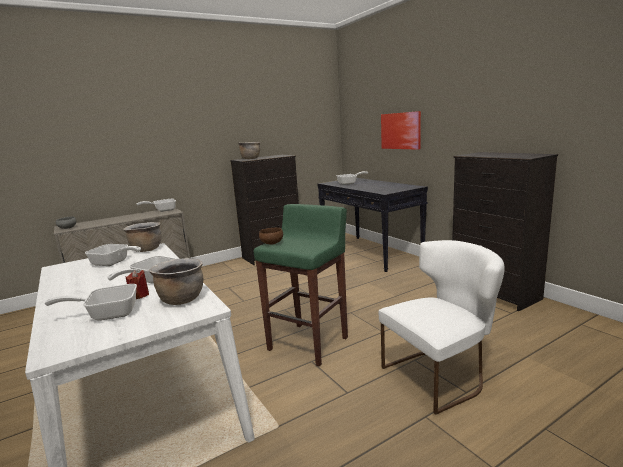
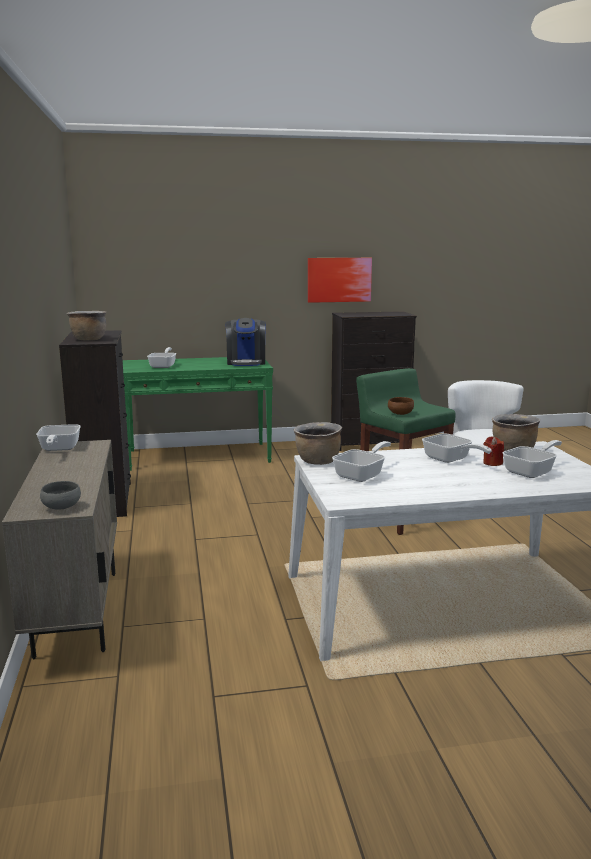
camera: 70 degrees left, 0 degrees up
frying pan [45,284,137,321] -> frying pan turned 135 degrees counterclockwise [502,440,562,478]
black console table [317,178,428,272] -> green console table [123,357,273,471]
picture [381,111,421,150] -> picture moved to [308,258,372,303]
none -> coffee machine [225,318,266,366]

